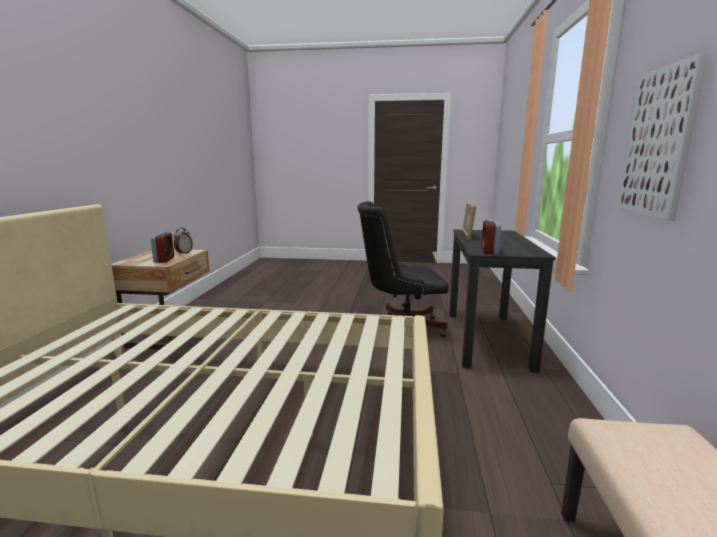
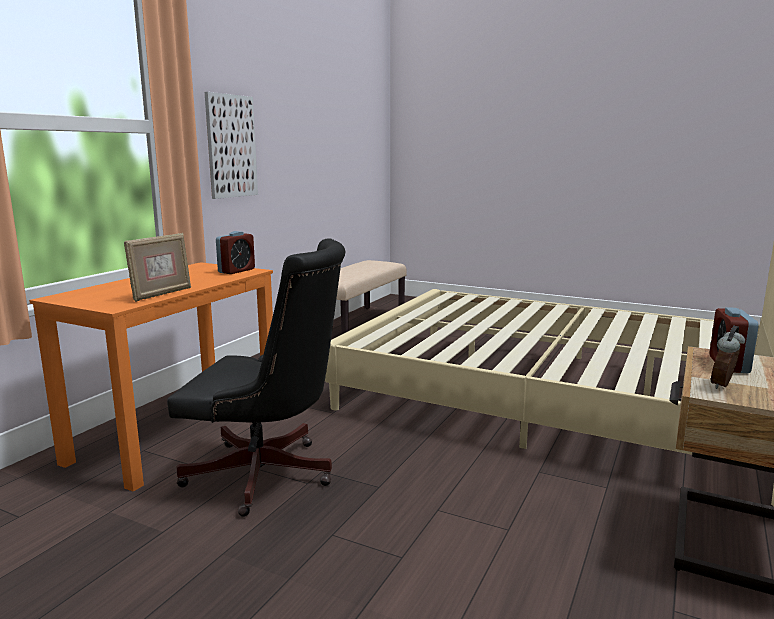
camera: 160 degrees left, 0 degrees up
black desk [449,230,556,373] -> orange desk [29,262,273,492]

